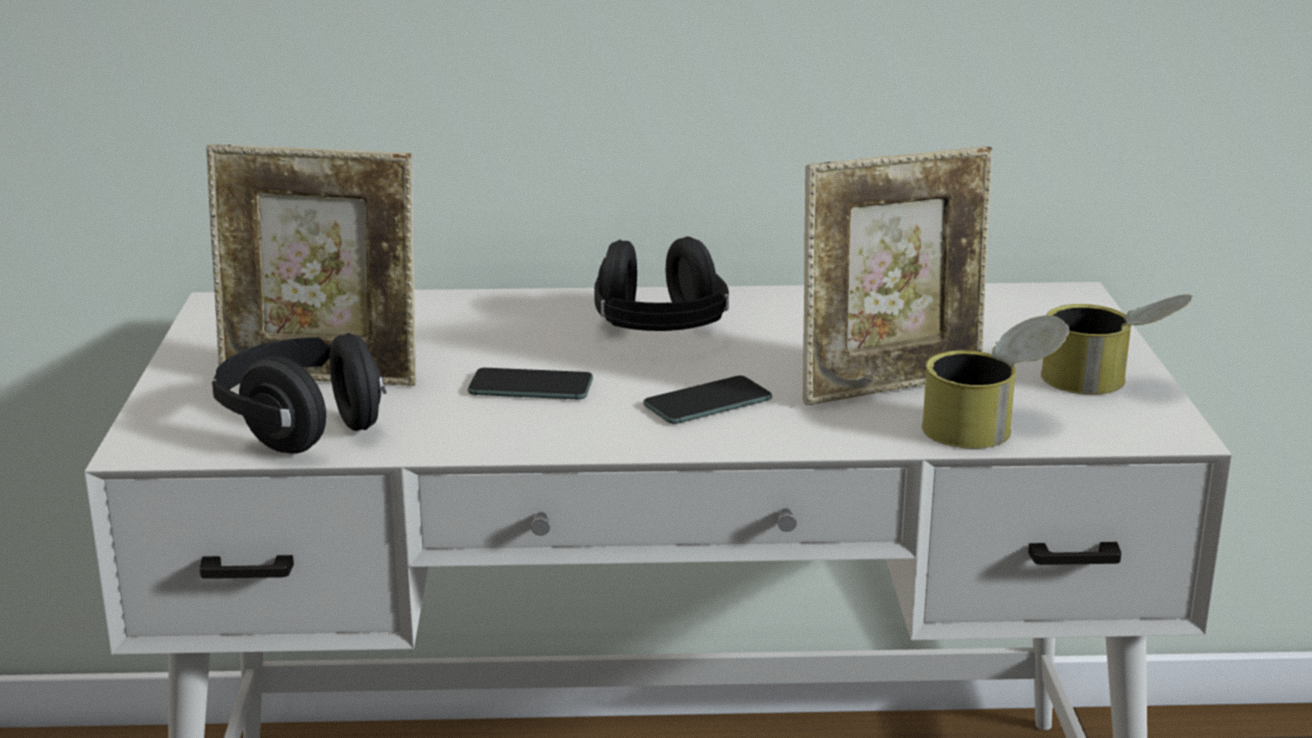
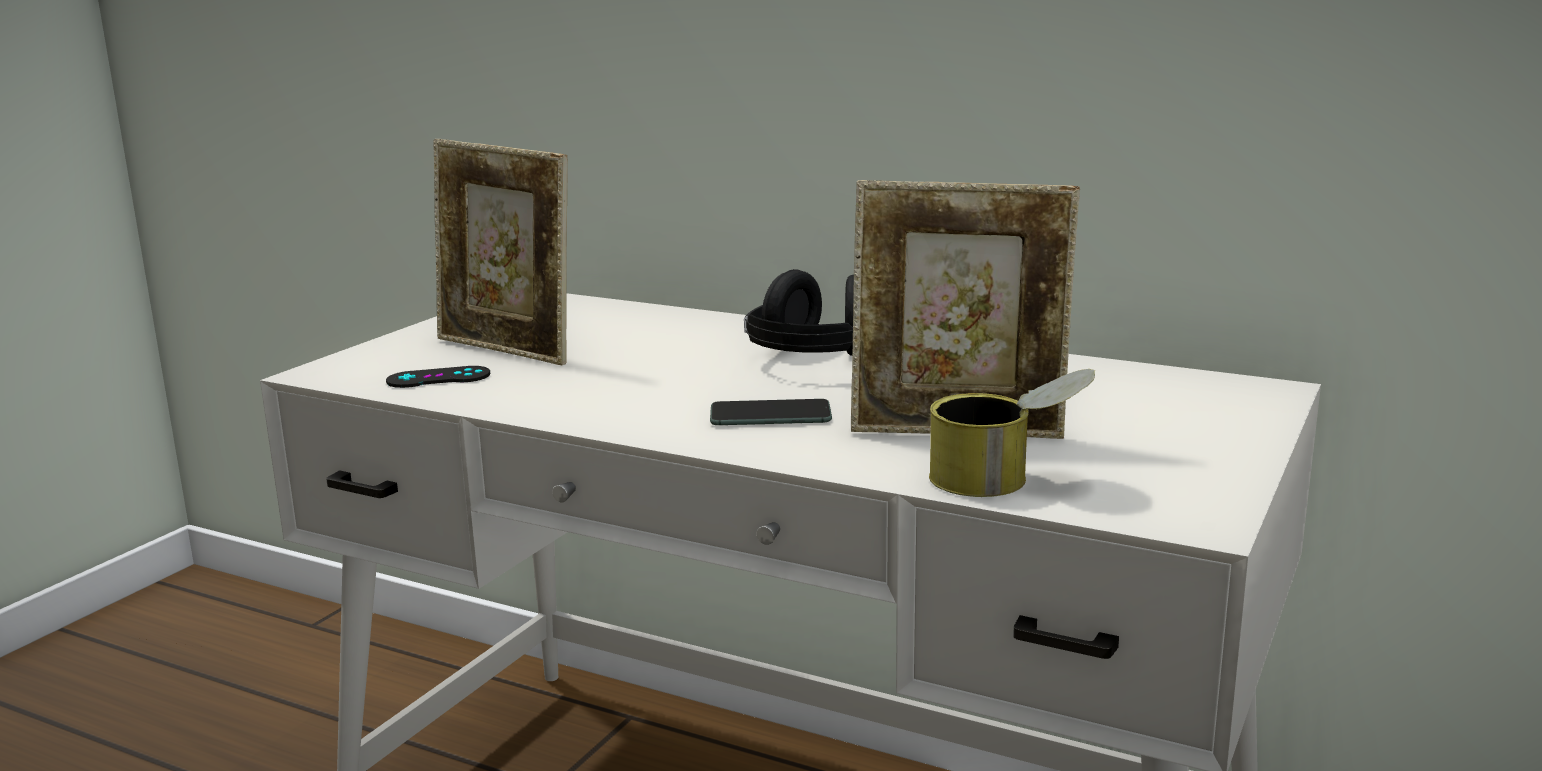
camera: 30 degrees right, 5 degrees down
black headphones [212,333,387,454] -> black game controller [386,366,490,388]
phone [468,368,593,399] -> none
can [1041,294,1193,395] -> none

